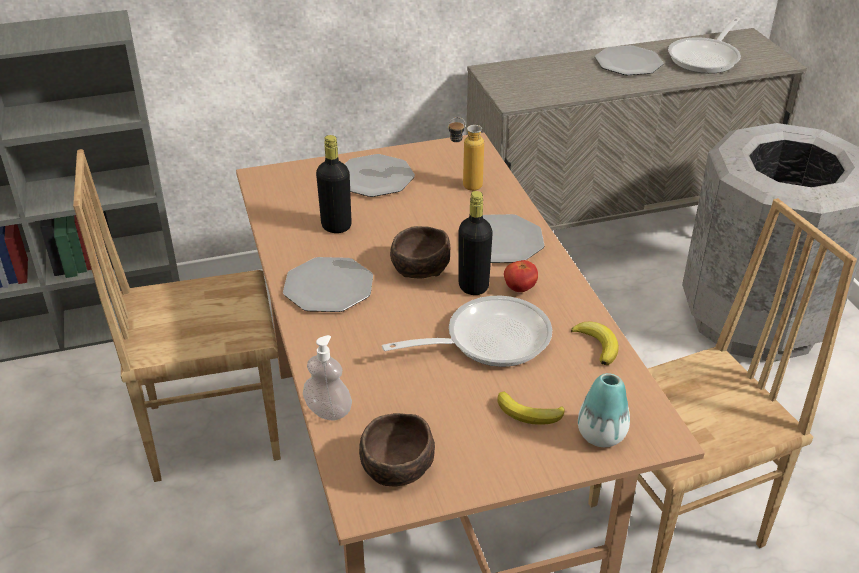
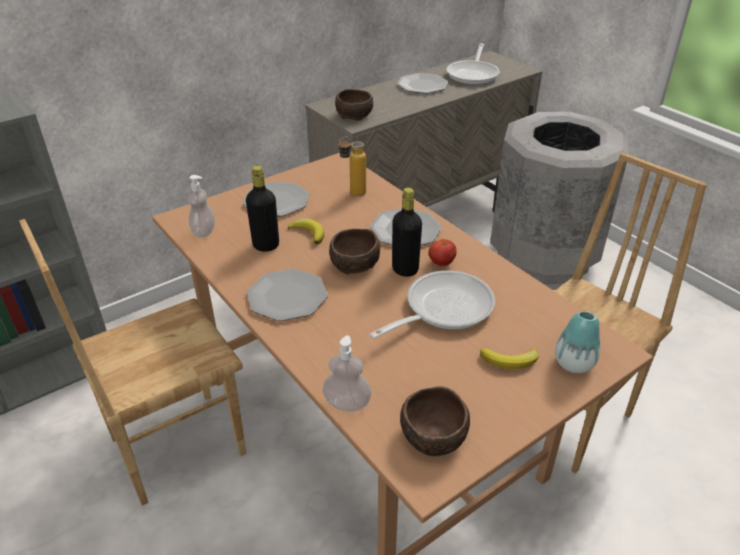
camera: 20 degrees left, 0 degrees up
banana [571,321,619,365] -> banana moved to [288,218,324,244]
none -> soap dispenser [188,175,215,237]
none -> brown bowl [335,89,373,120]

